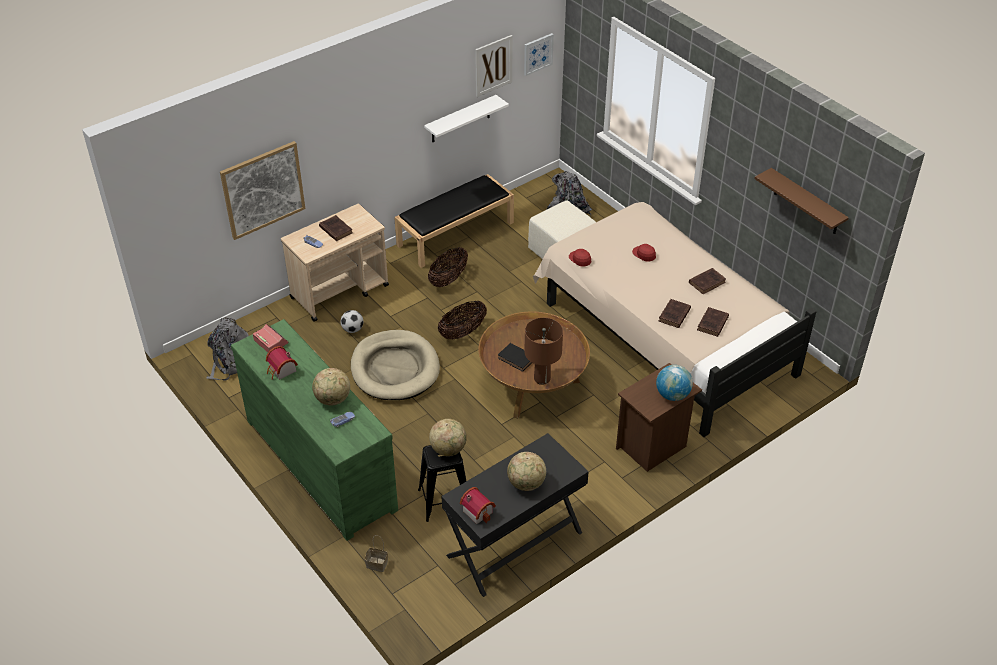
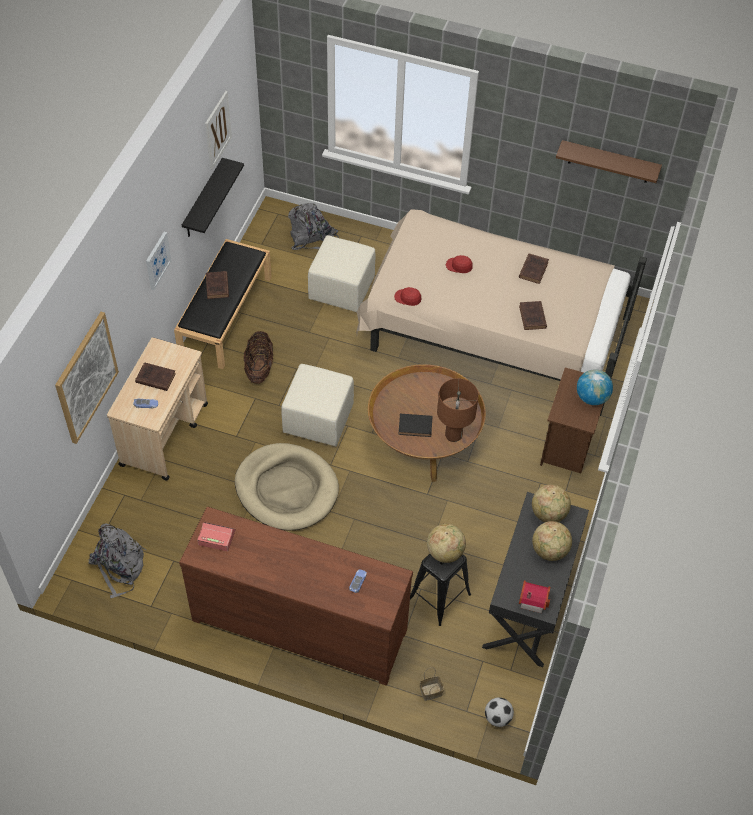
camera: 35 degrees left, 10 degrees up
green dresser [231,319,398,541] -> brown dresser [179,507,413,685]
toy house [266,346,298,380] -> none
globe [312,368,350,405] -> globe moved to [532,485,571,522]
football [341,310,363,333] -> football moved to [485,697,514,727]
white shelf [424,95,509,142] -> black shelf [182,158,244,237]
basket [438,300,487,340] -> beige ottoman [281,364,354,446]
picture [524,33,554,76] -> picture moved to [146,232,171,290]
brown book [697,307,729,337] -> brown book moved to [206,271,229,299]

